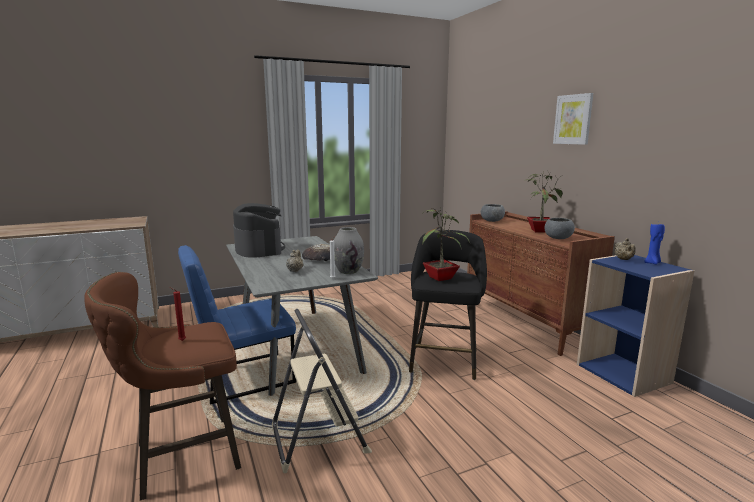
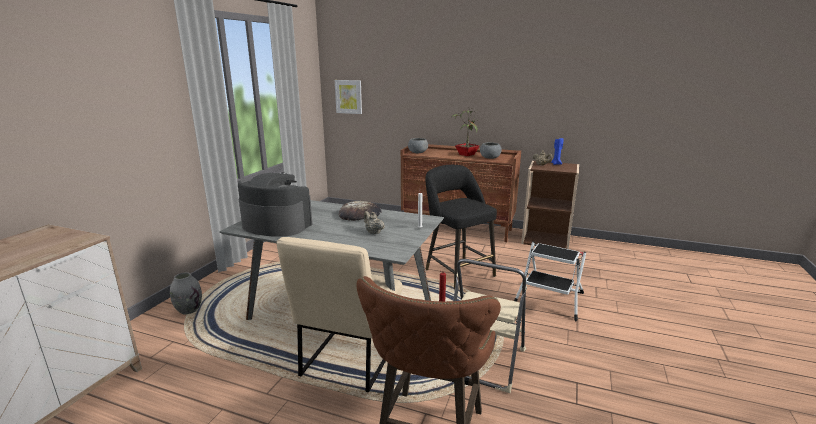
camera: 45 degrees left, 5 degrees up
blue chair [178,245,296,404] -> beige chair [276,237,403,392]
grey vase [334,227,364,274] -> grey vase moved to [170,272,202,315]
potted plant [422,208,470,281] -> none
picture [553,93,594,145] -> picture moved to [335,80,362,114]
blue bookcase [577,255,694,397] -> brown bookcase [521,161,579,249]
none -> step ladder [514,241,586,321]

